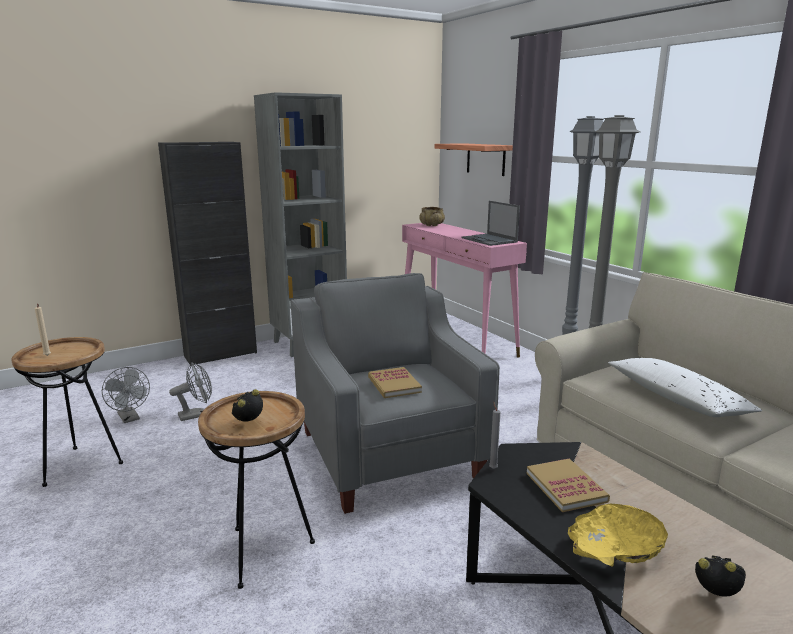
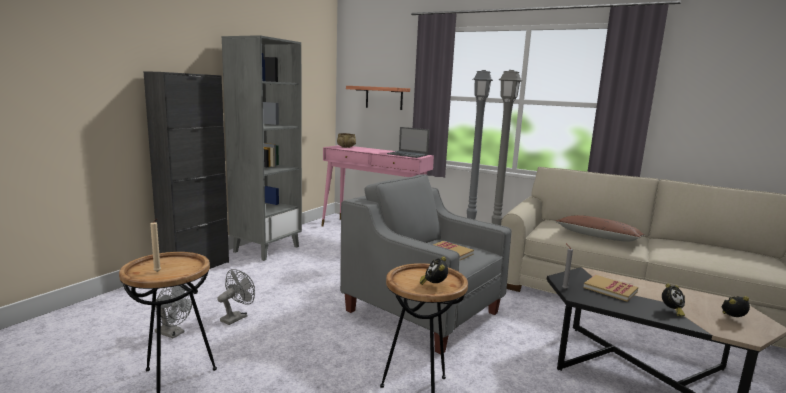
camera: 30 degrees left, 5 degrees down
yellow bowl [568,504,668,567] -> alarm clock [662,284,685,317]
white pillow [608,358,762,417] -> brown pillow [555,215,645,242]

